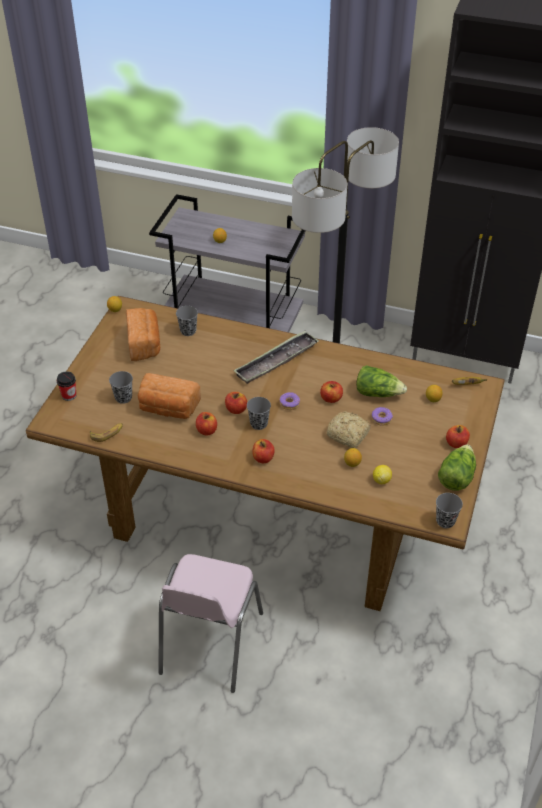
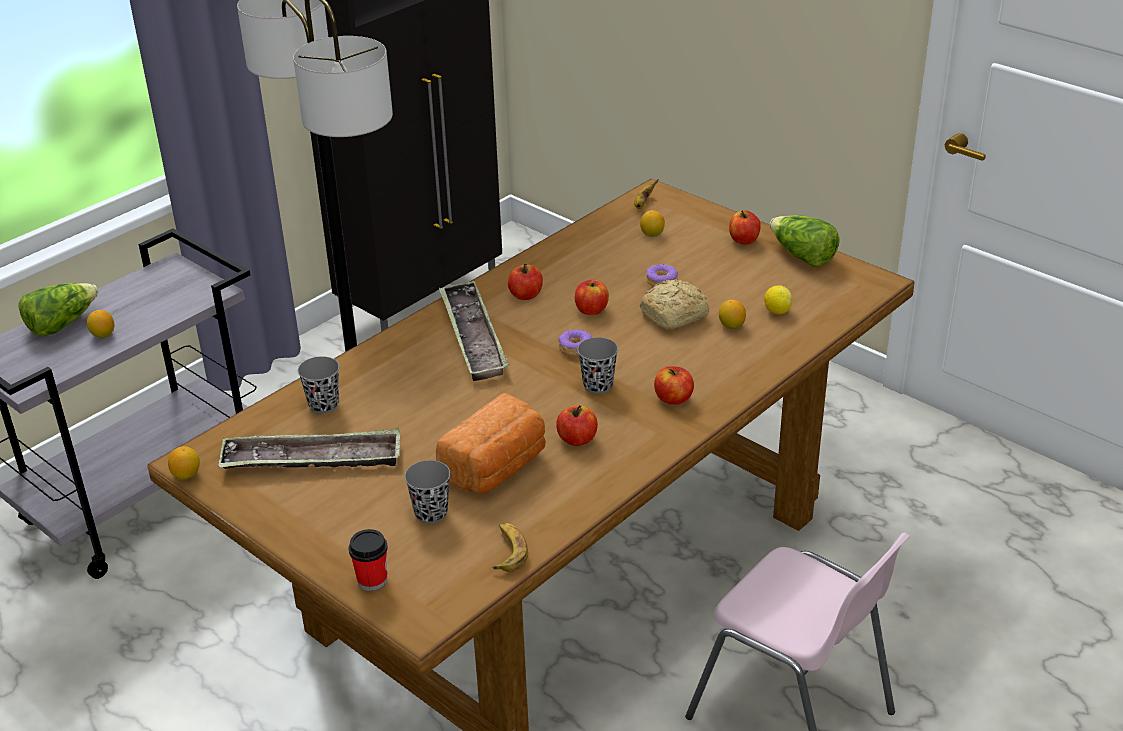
camera: 65 degrees left, 10 degrees down
bread [126,308,160,361] -> tray [218,429,400,469]
apple [225,392,247,414] -> apple moved to [508,264,543,300]
lettuce [356,365,407,397] -> lettuce moved to [18,283,98,336]
grey cup [436,493,463,528] -> none

